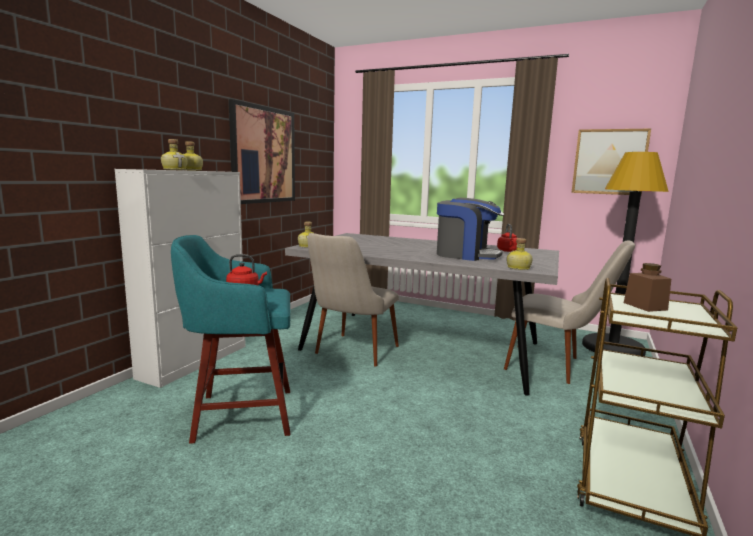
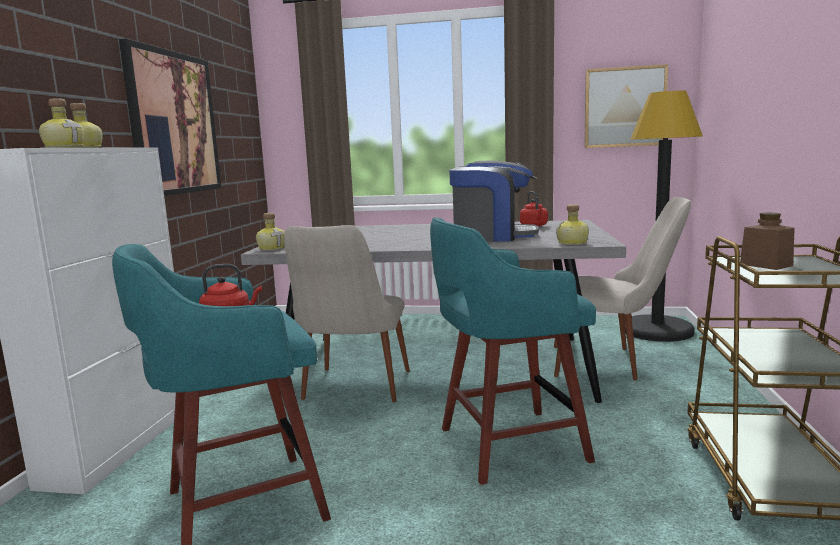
camera: 15 degrees left, 0 degrees up
none -> turquoise stool [430,218,596,485]

